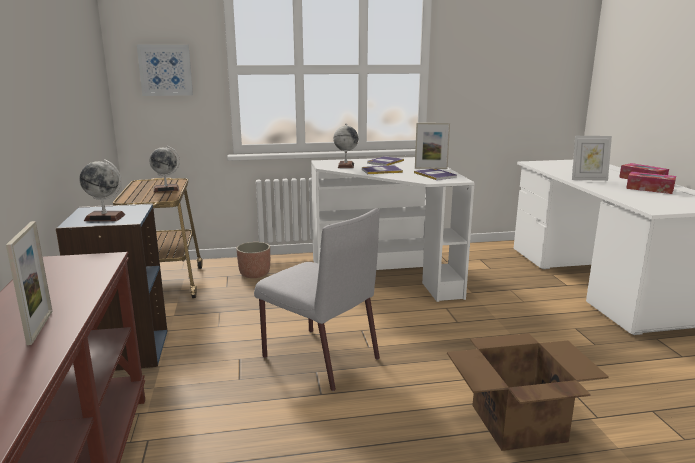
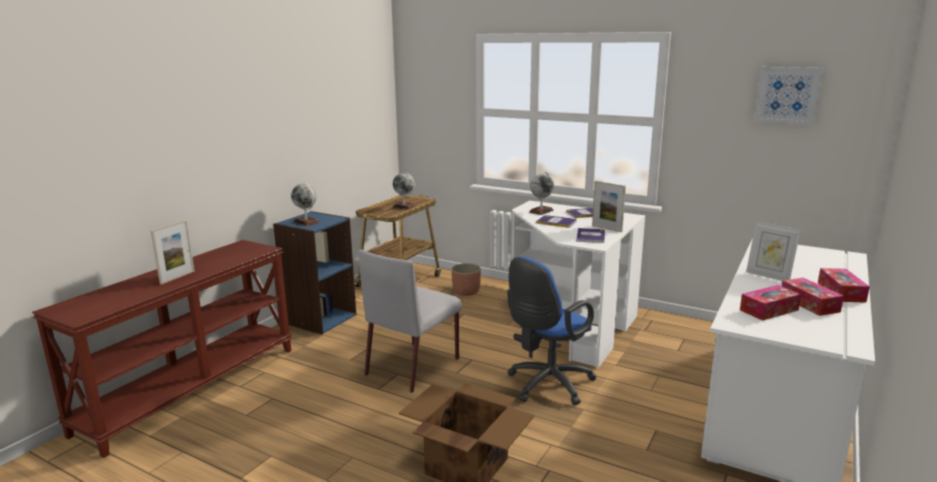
camera: 40 degrees right, 0 degrees up
picture [137,45,193,96] -> picture moved to [755,67,823,124]
grey chair [254,208,380,391] -> grey chair turned 45 degrees clockwise [358,250,462,393]
none -> blue office chair [507,256,597,405]
none -> tissue box [740,285,801,321]

